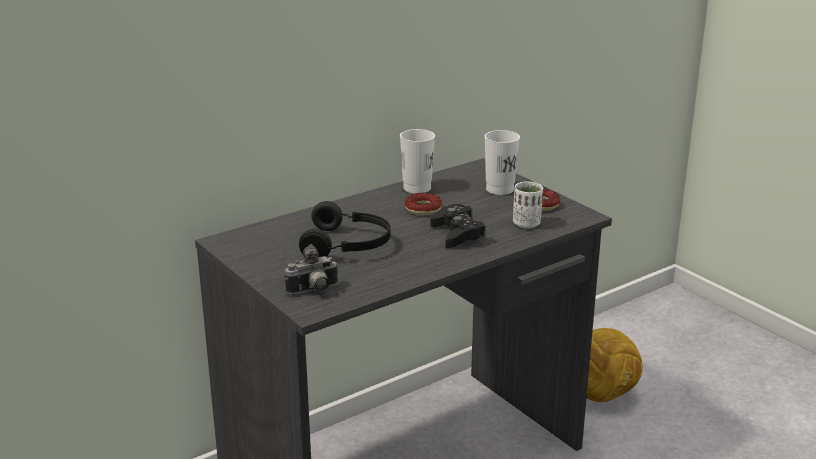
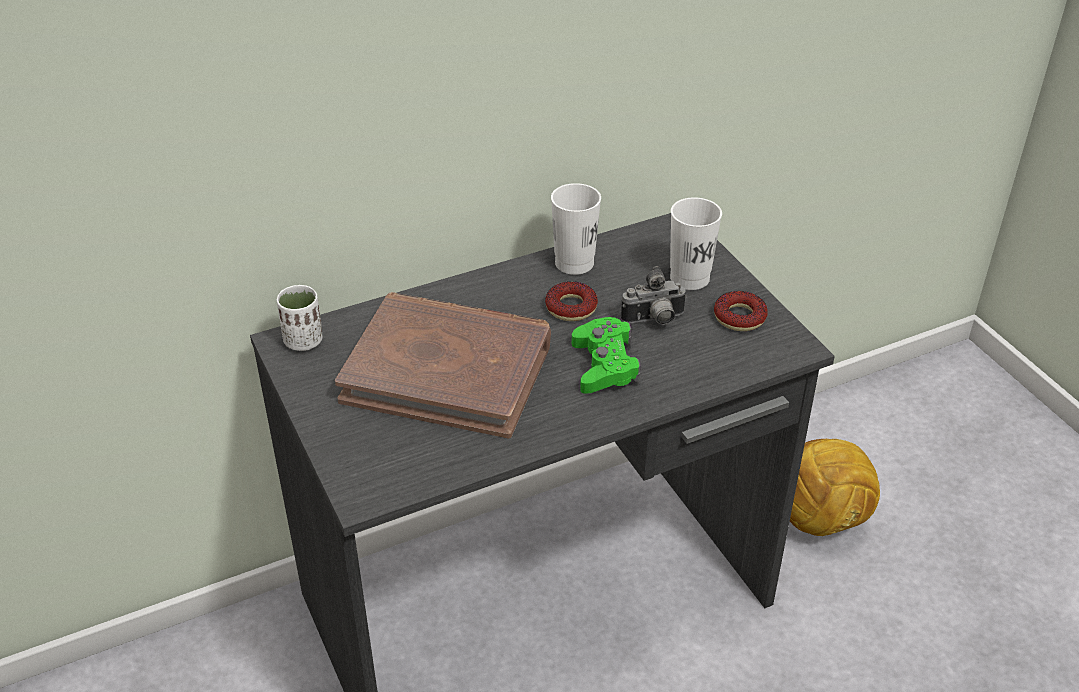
camera: 10 degrees right, 15 degrees up
camera [285,244,339,295] -> camera moved to [621,266,687,325]
black headphones [299,201,391,257] -> brown book [335,292,551,438]
black game controller [431,204,486,248] -> green game controller [572,317,640,394]
white cup [513,182,543,228] -> white cup moved to [277,285,322,351]

